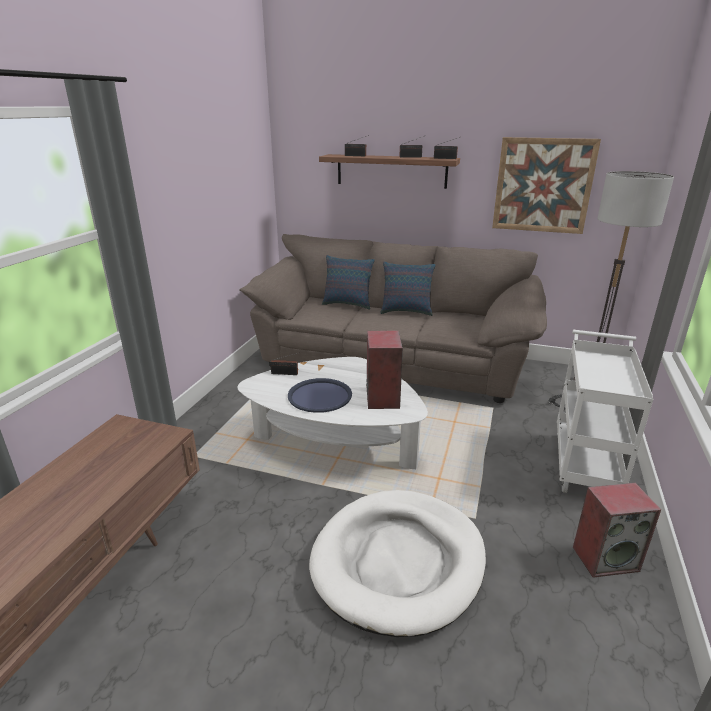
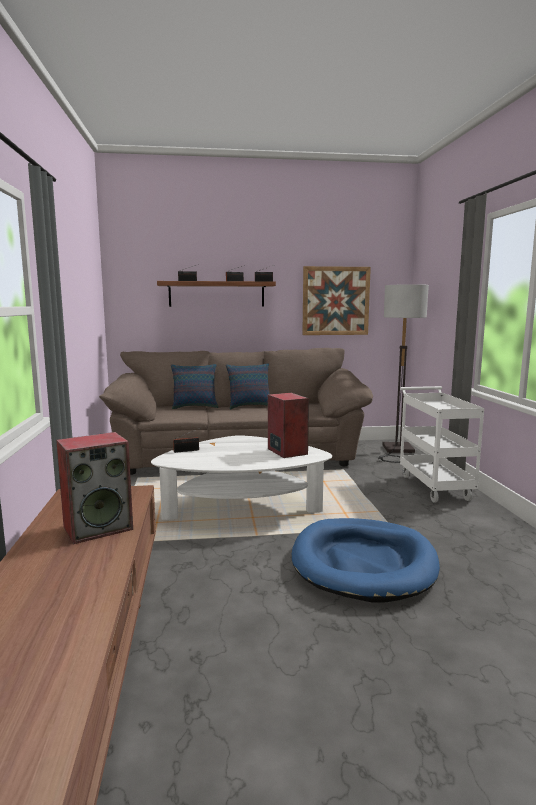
camera: 25 degrees left, 15 degrees down
blue tray [288,378,352,413] -> none
white dog bed [309,490,486,637] -> blue dog bed [292,518,440,603]
speaker [573,483,661,578] -> speaker moved to [56,432,133,544]

